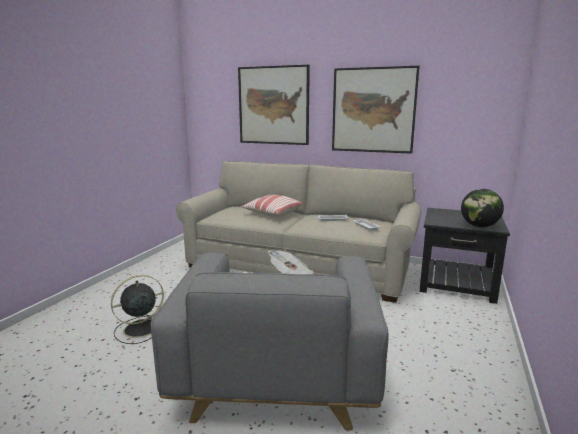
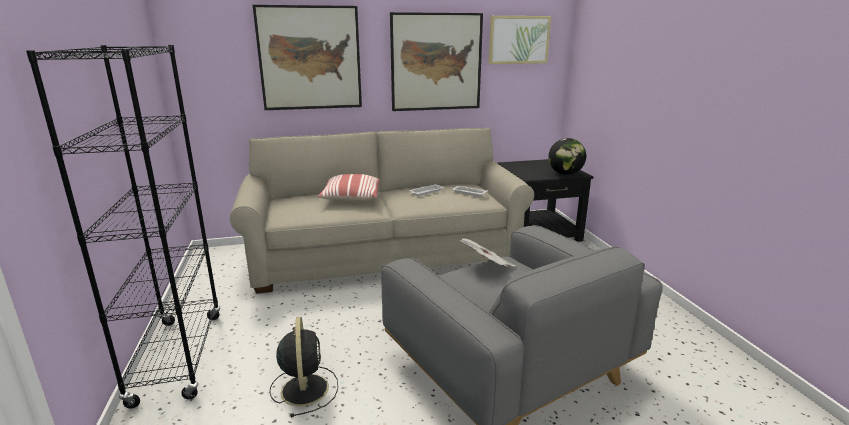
camera: 35 degrees left, 5 degrees up
black fan [111,275,164,344] -> black fan turned 150 degrees clockwise [270,317,338,418]
none -> black bookcase [26,45,220,408]
none -> picture [488,16,551,64]

